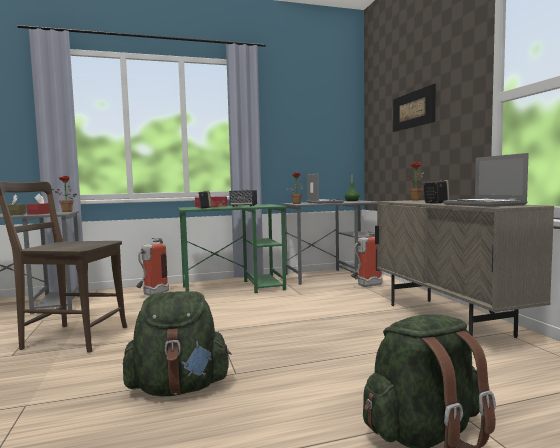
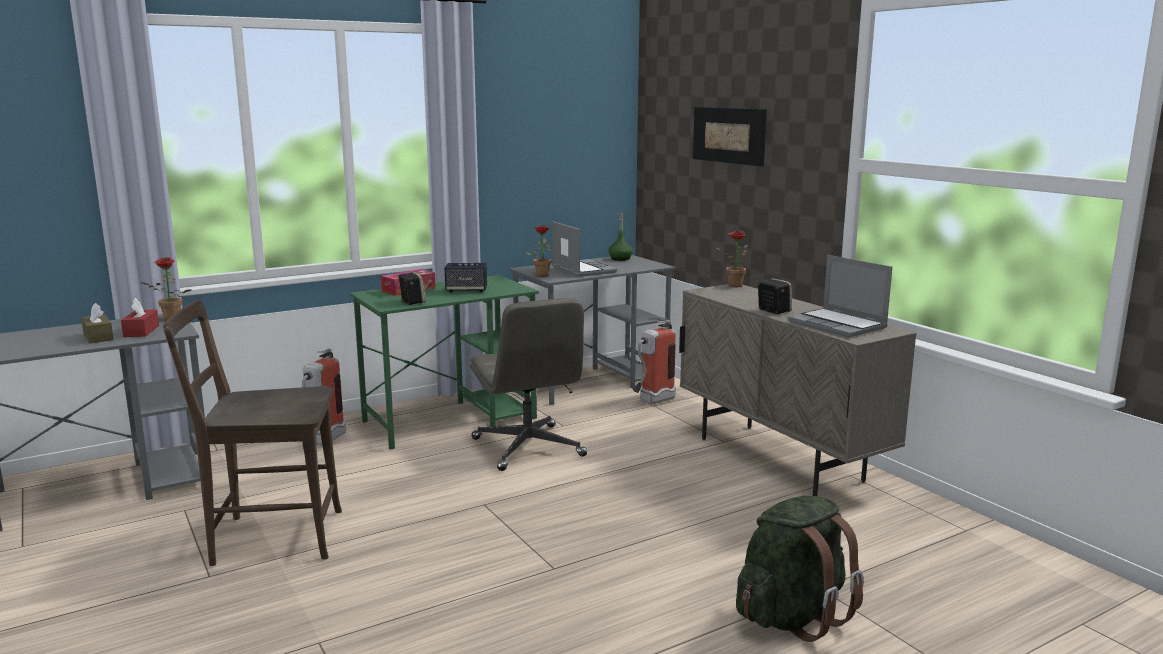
camera: 15 degrees left, 10 degrees up
green backpack [123,291,231,396] -> none
none -> grey office chair [470,298,587,471]

